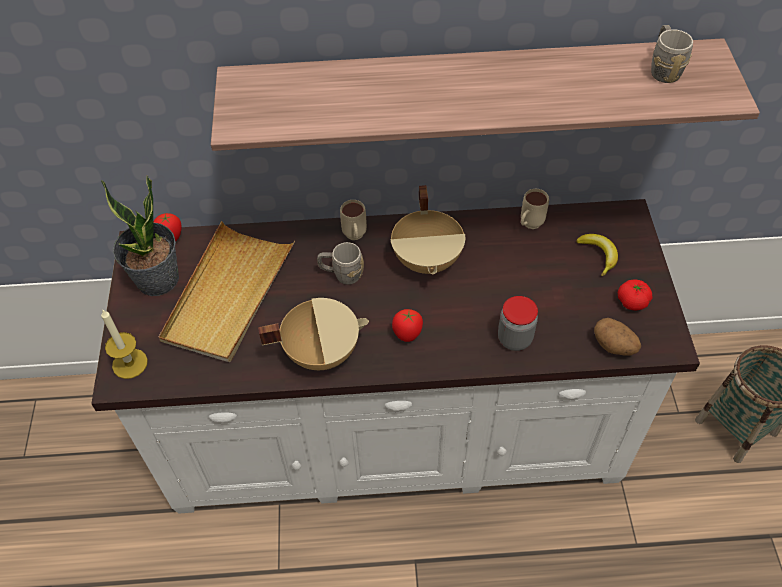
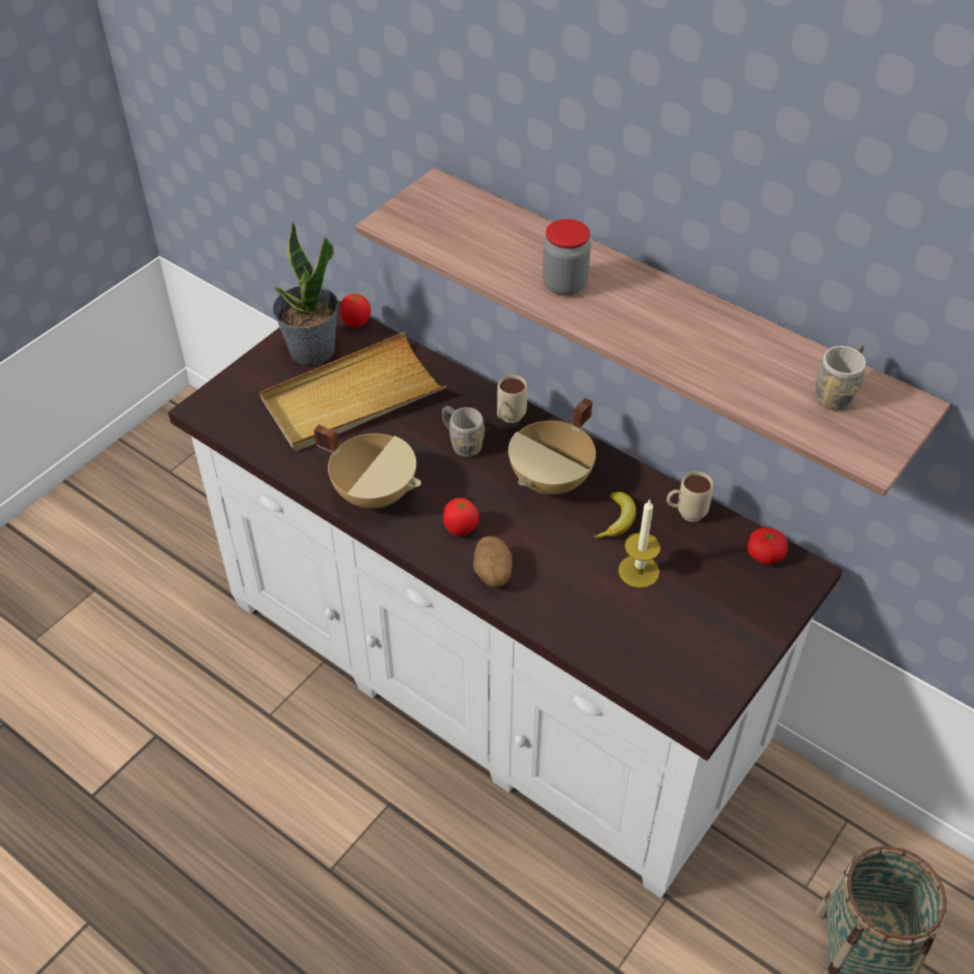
camera: 40 degrees right, 5 degrees down
candle [101,309,148,379] -> candle moved to [618,499,661,588]
jar [498,296,538,351] -> jar moved to [542,219,591,296]
banana [576,234,618,276] -> banana moved to [594,492,636,538]
potato [594,318,641,356] -> potato moved to [473,536,512,587]
tomato [618,280,653,310] -> tomato moved to [747,527,788,565]

